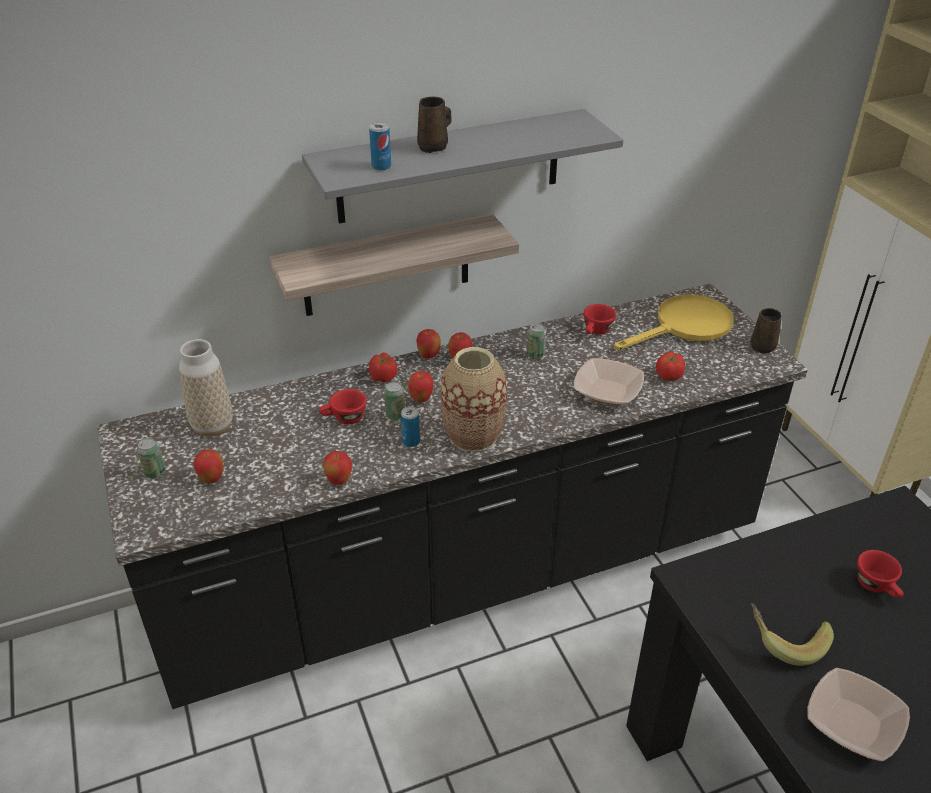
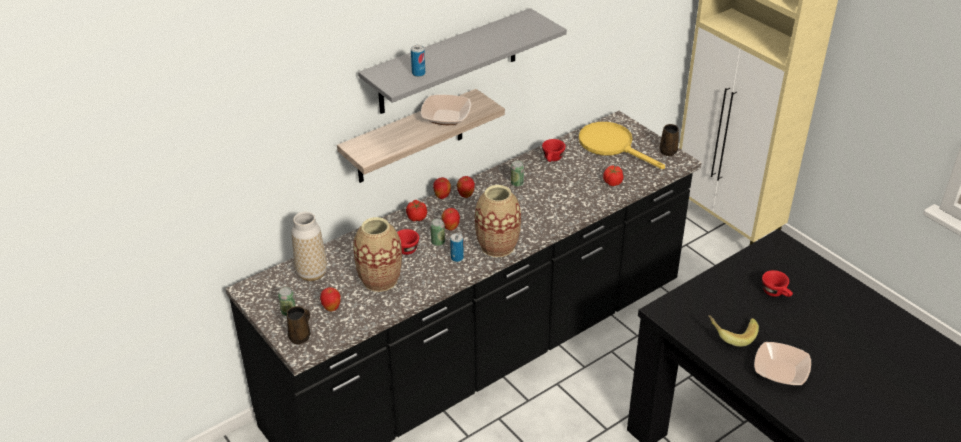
camera: 15 degrees left, 0 degrees up
apple [323,451,352,485] -> none
brown mug [417,96,452,153] -> brown mug moved to [287,306,311,344]
bowl [574,358,644,405] -> bowl moved to [421,95,471,125]
yellow frying pan [614,294,734,350] -> yellow frying pan turned 90 degrees counterclockwise [579,122,665,169]
none -> vase [353,217,402,292]

